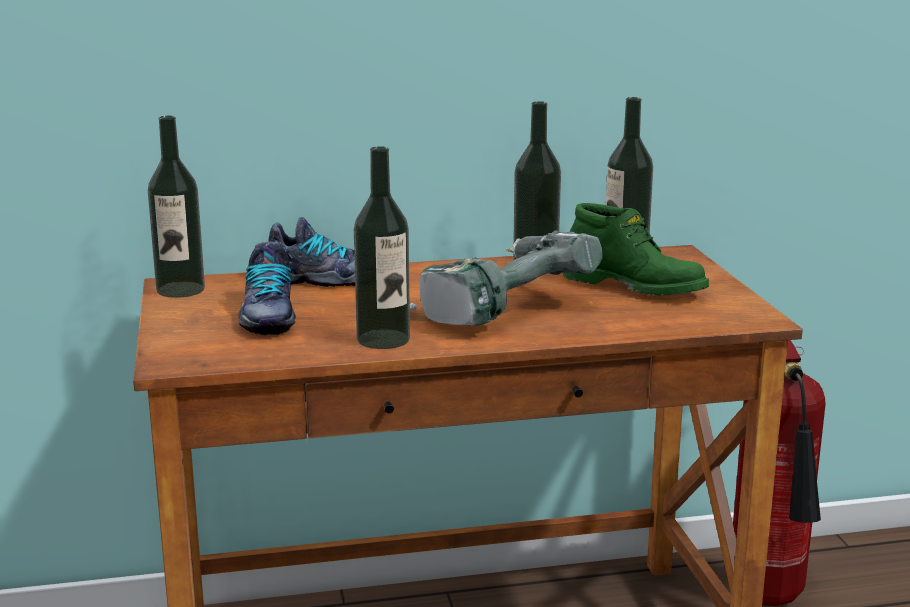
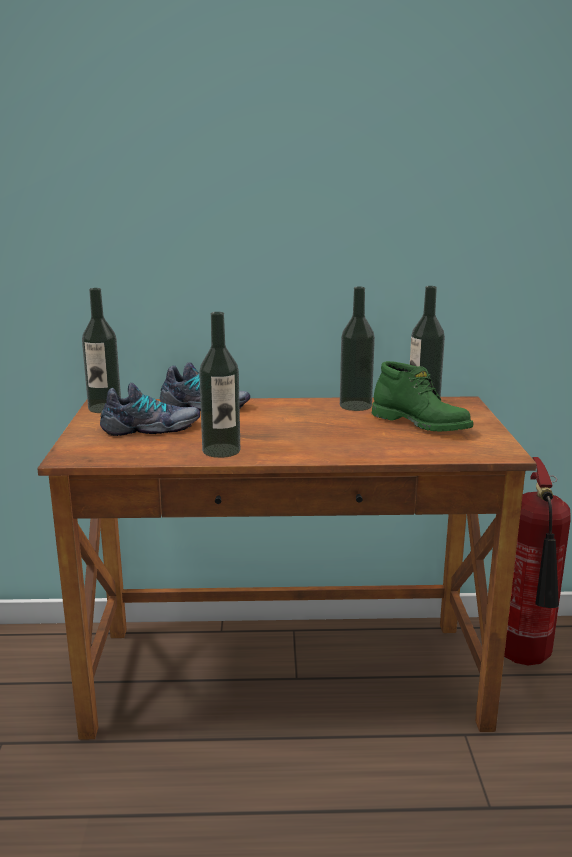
camera: 10 degrees right, 0 degrees up
shoe [238,241,296,335] -> shoe turned 105 degrees counterclockwise [100,383,200,436]
power drill [410,231,603,326] -> none

